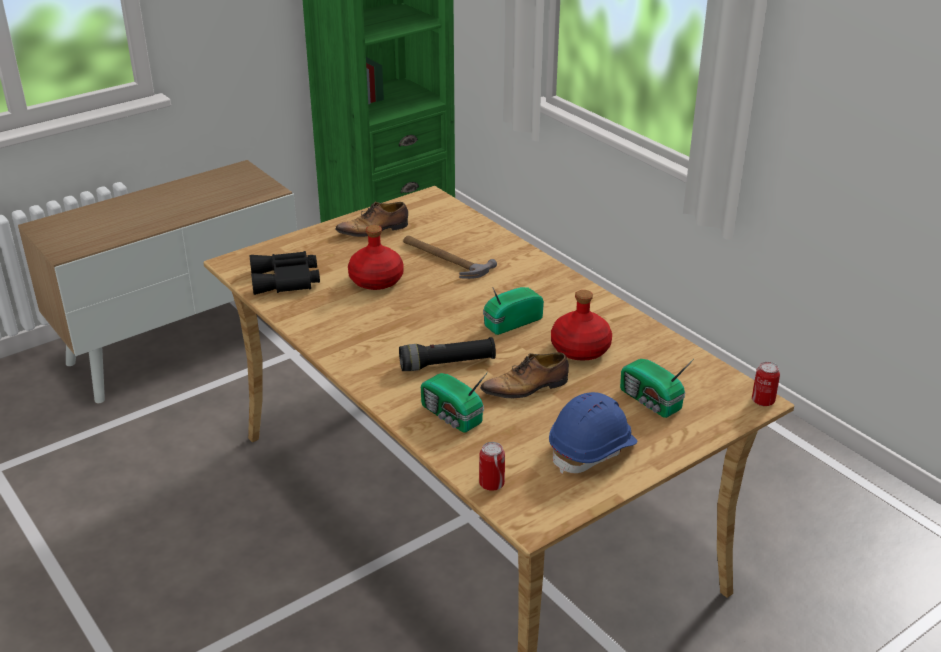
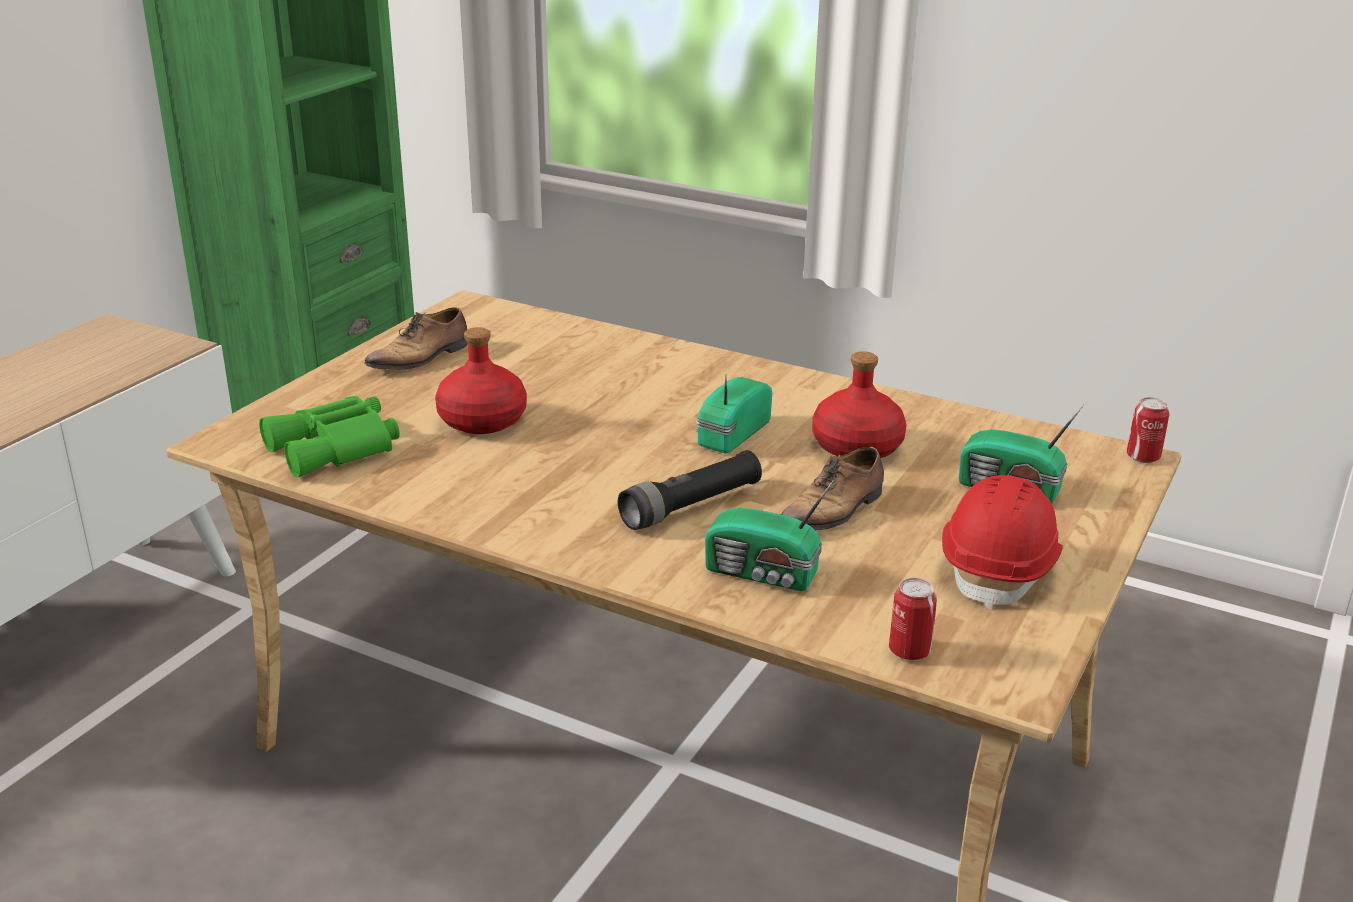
camera: 25 degrees left, 5 degrees down
black binoculars [249,251,320,295] -> green binoculars [259,396,400,478]
hammer [403,236,497,279] -> none
blue hard hat [549,392,638,474] -> red hard hat [942,475,1063,610]

